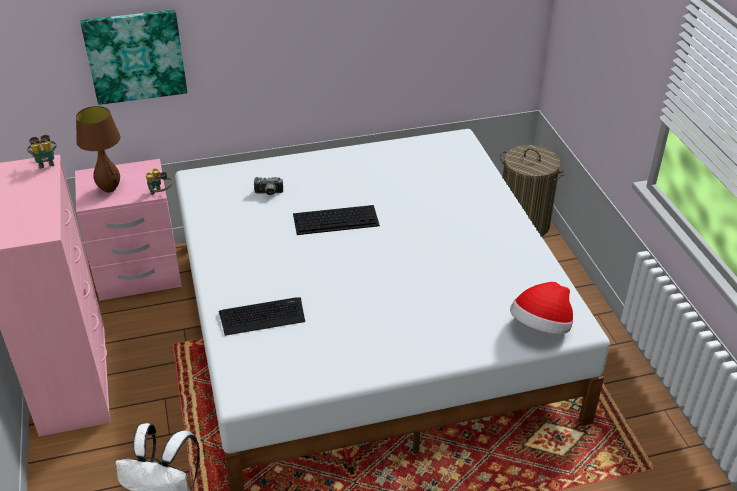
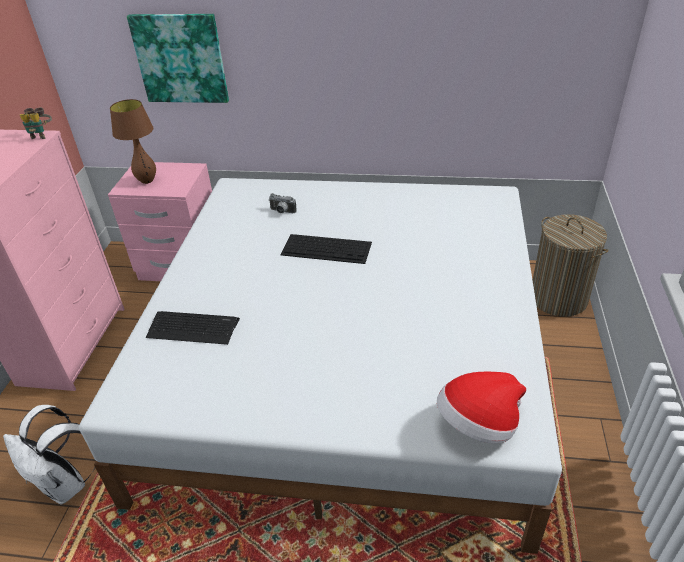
camera: 25 degrees right, 0 degrees up
binoculars [146,168,173,195] -> none

